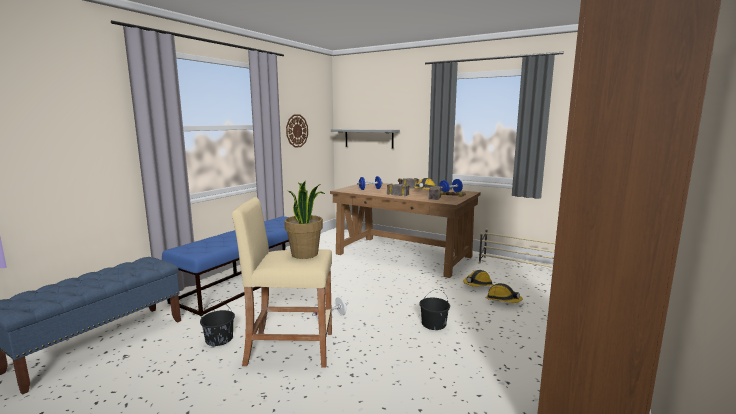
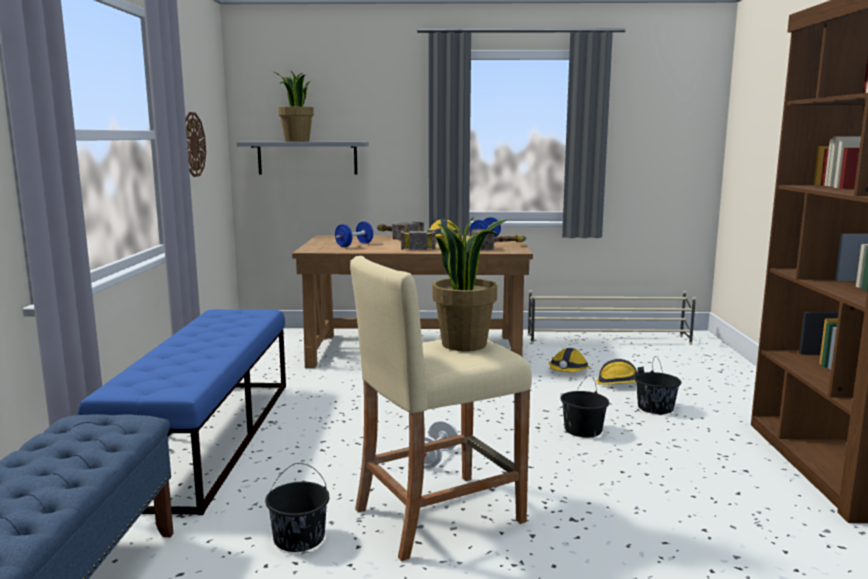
camera: 30 degrees left, 0 degrees up
none -> potted plant [274,71,314,142]
none -> black bucket [634,356,681,414]

